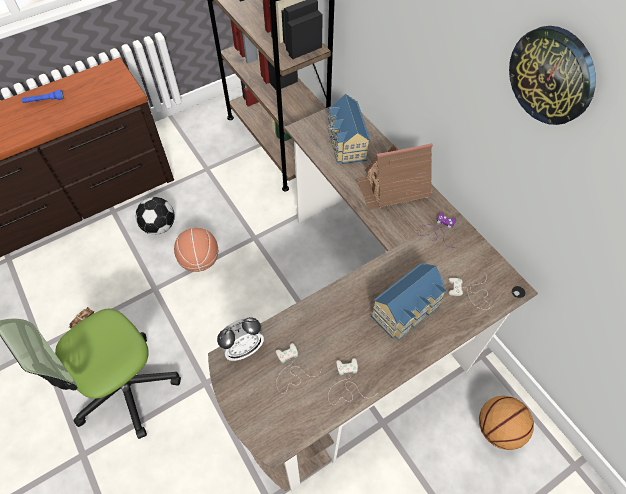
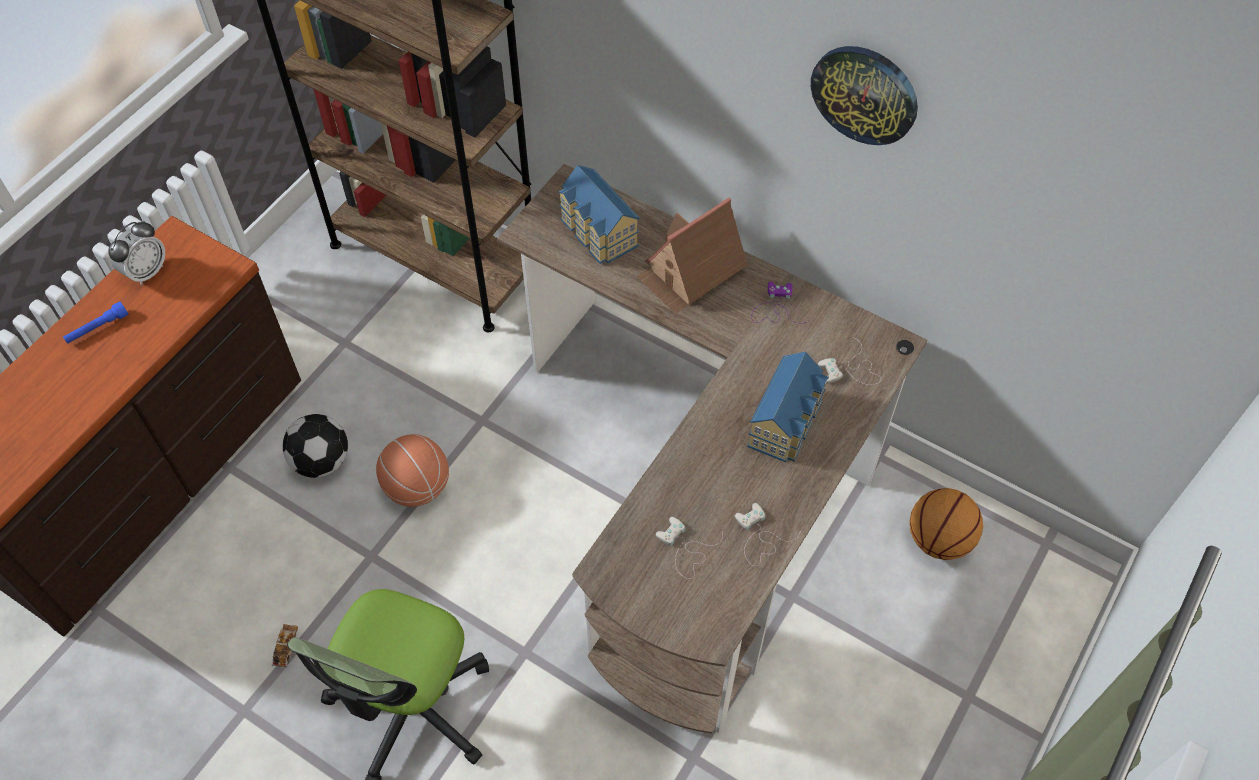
camera: 25 degrees left, 0 degrees up
alarm clock [217,317,264,361] -> alarm clock moved to [108,221,165,285]

